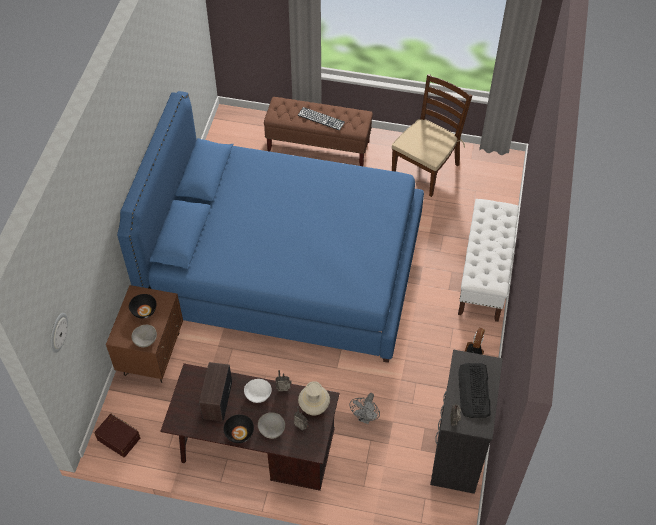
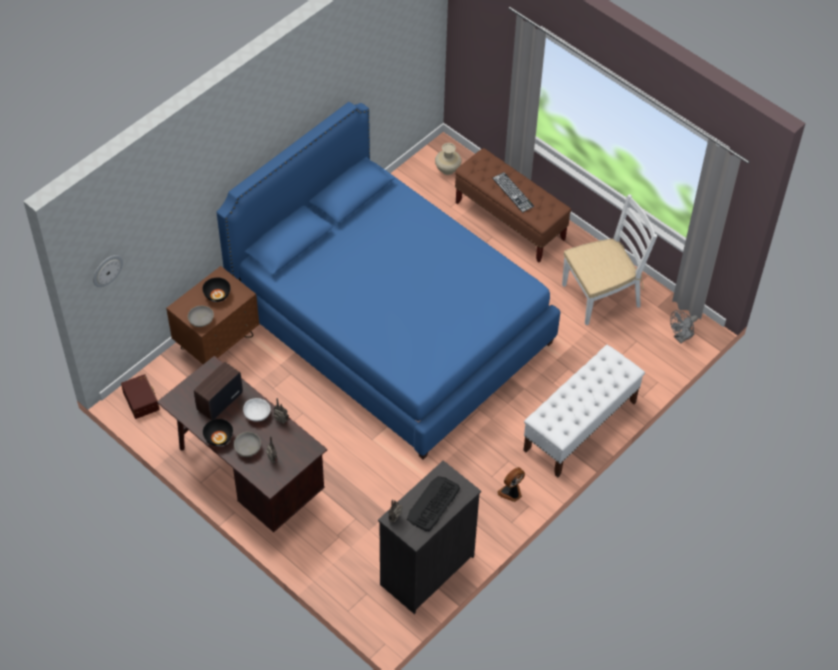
camera: 30 degrees right, 0 degrees up
beige vase [298,381,330,415] -> beige vase moved to [435,143,462,175]
grey fan [349,393,380,424] -> grey fan moved to [670,310,698,343]
brown chair [392,74,472,197] -> white chair [562,194,657,325]

